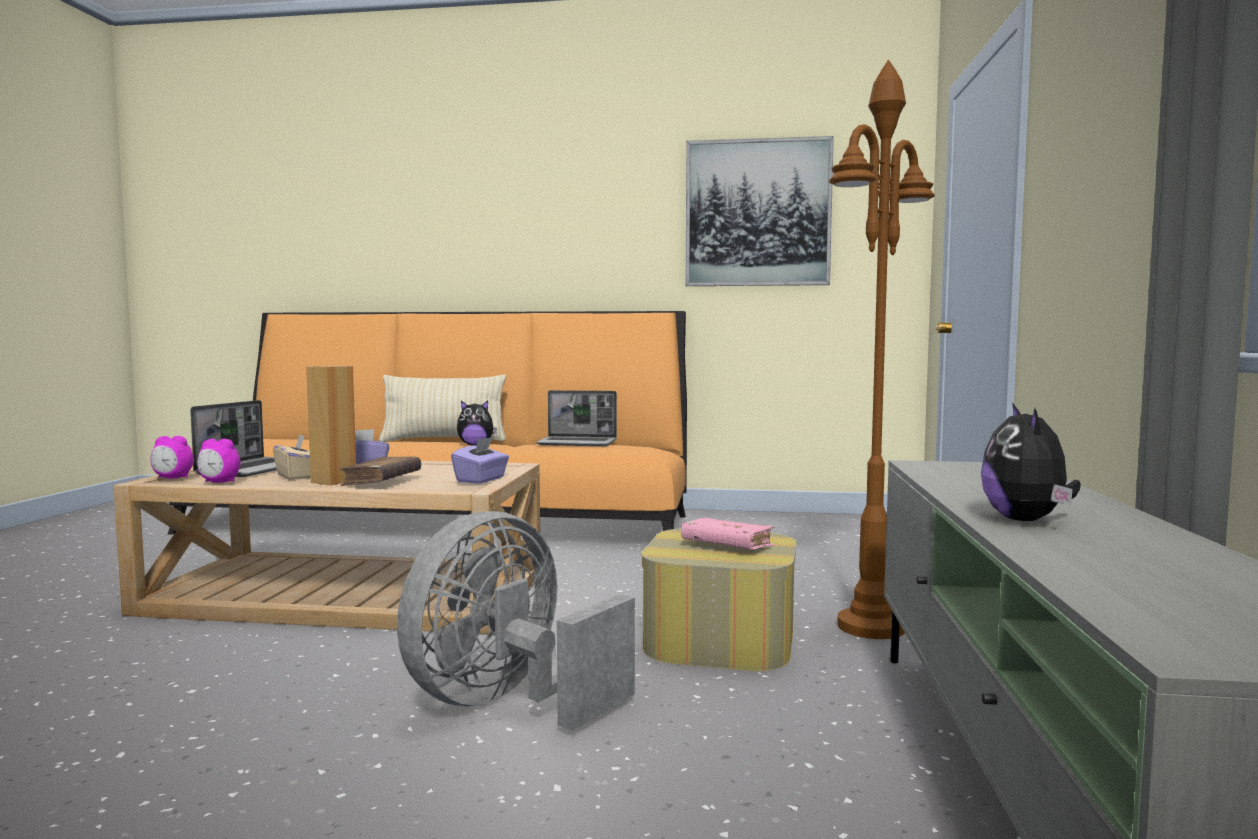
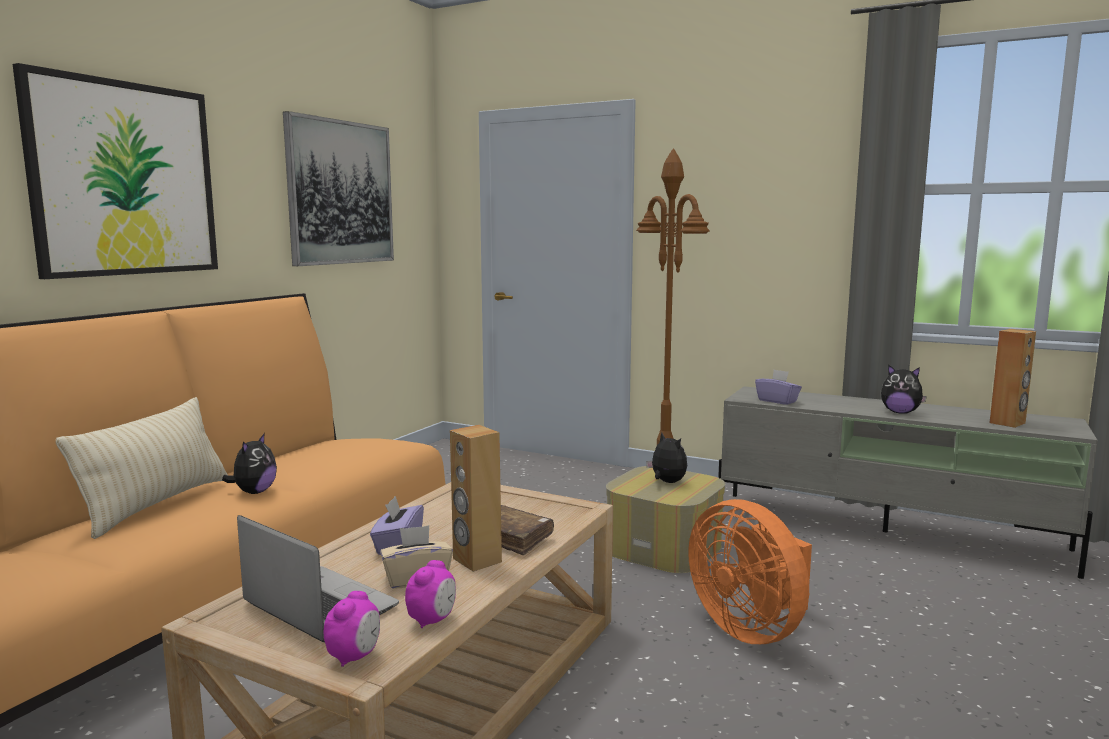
camera: 70 degrees left, 5 degrees up
grey fan [397,511,635,731] -> orange fan [688,499,812,644]
purple tissue box [451,437,509,484] -> purple tissue box moved to [755,370,802,405]
laptop [536,390,617,446] -> none
pink book [681,518,775,550] -> plush toy [646,432,687,483]
none -> picture [13,63,218,279]
none -> brown speaker [990,329,1036,428]

